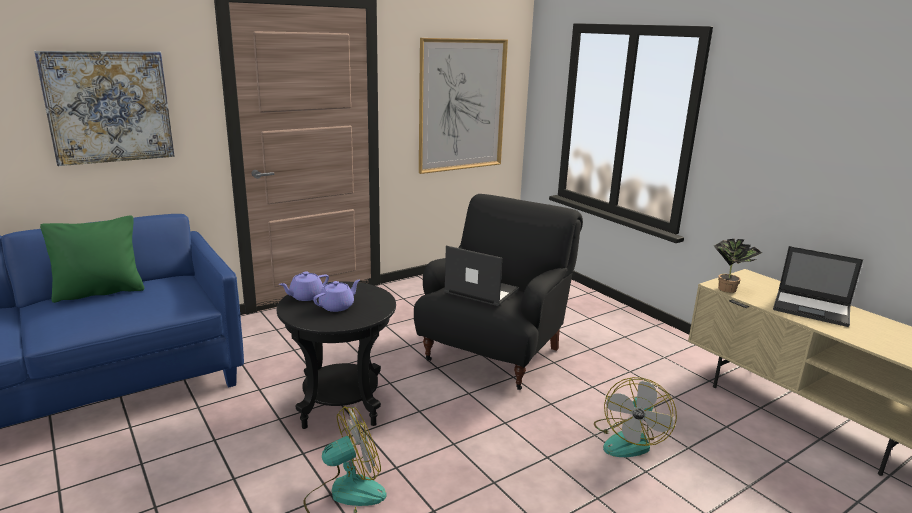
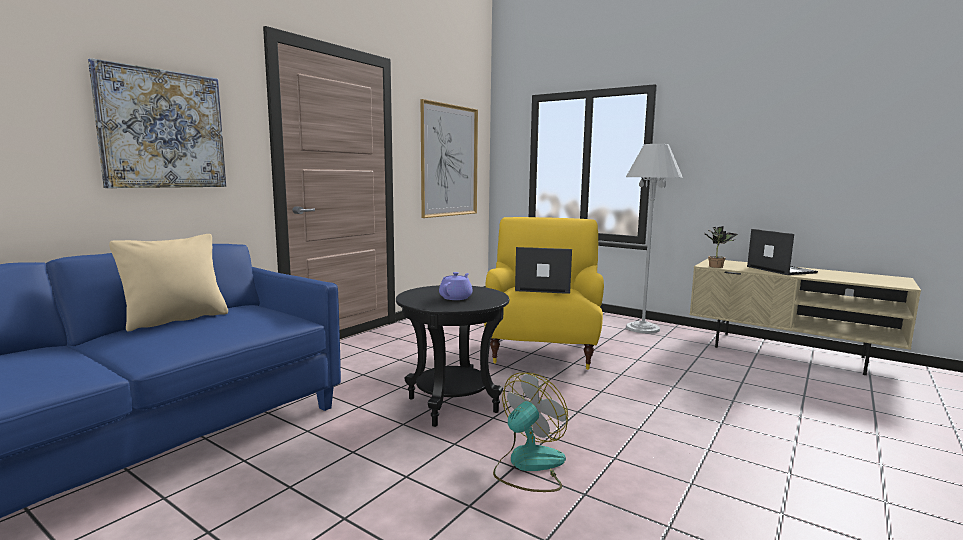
camera: 20 degrees left, 10 degrees down
green pillow [40,215,144,303] -> beige pillow [109,234,228,331]
purple teapot [279,271,329,301] -> none
black armchair [414,194,583,390] -> yellow armchair [484,217,604,370]
fan [594,377,677,457] -> none
laptop [773,246,863,327] -> laptop turned 120 degrees counterclockwise [747,229,818,275]
none -> white floor lamp [626,144,683,333]

